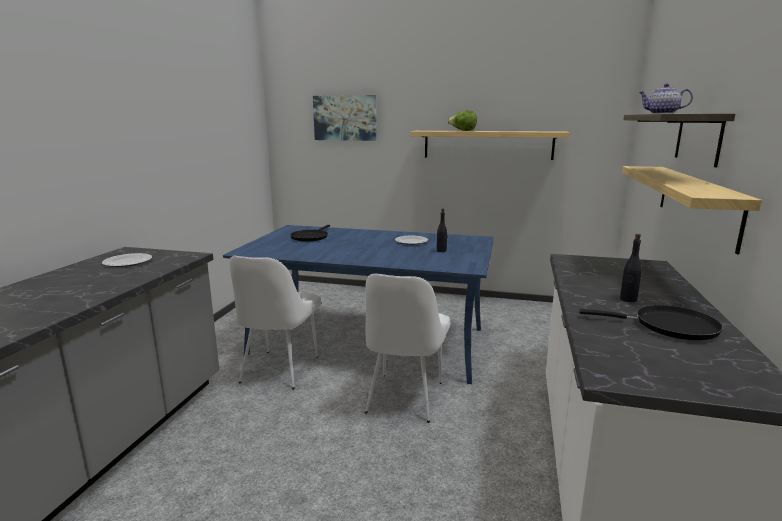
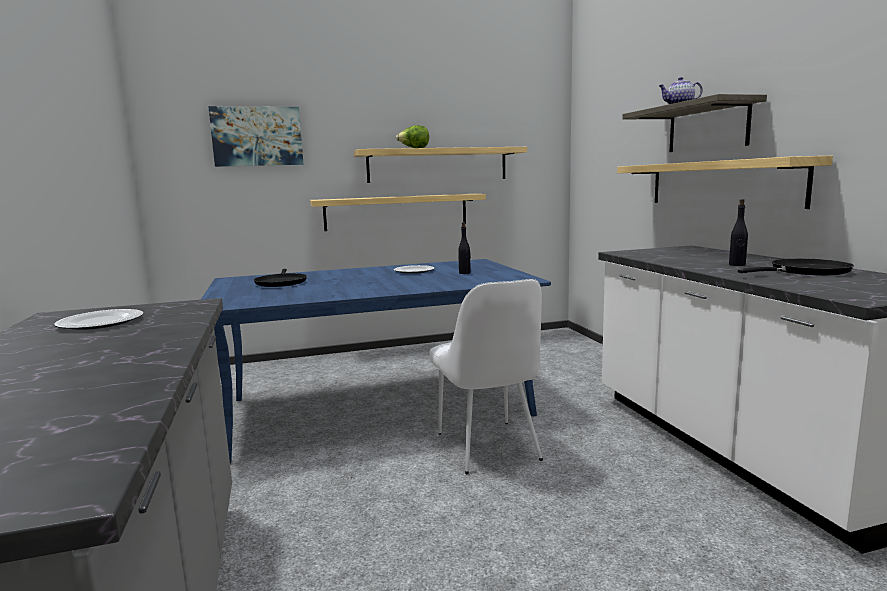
camera: 30 degrees left, 5 degrees down
white chair [230,256,321,389] -> none
none -> shelf [310,194,486,231]

